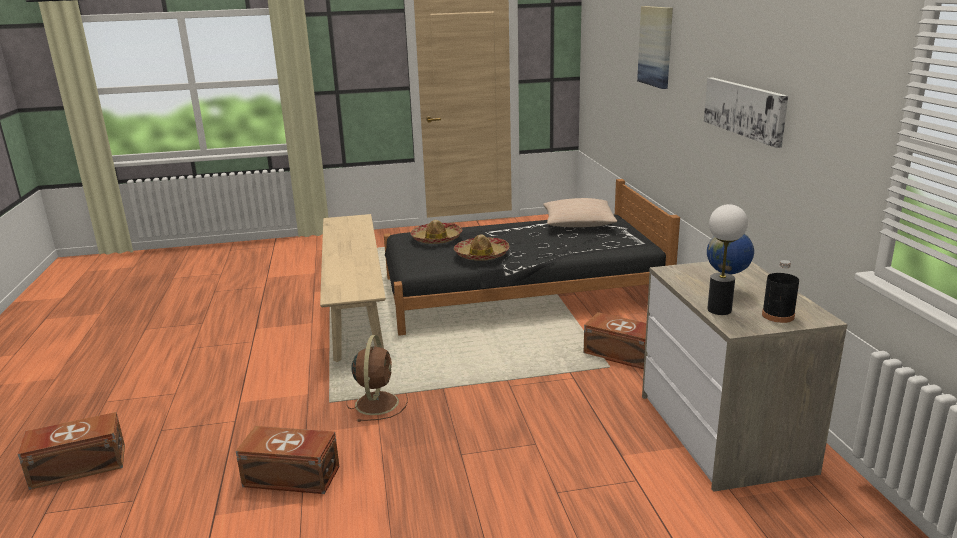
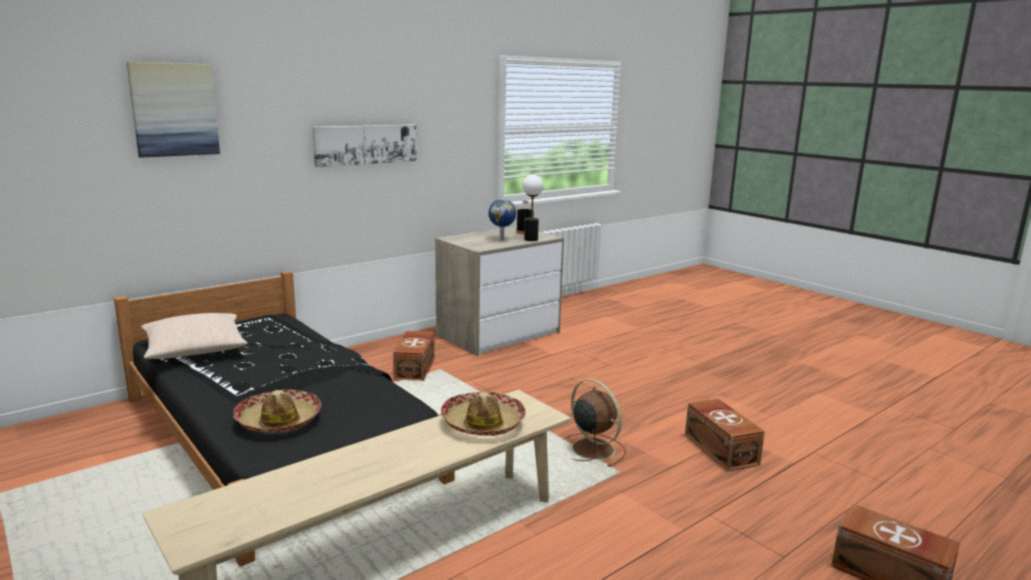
camera: 120 degrees left, 5 degrees down
brown fan [346,335,408,422] -> brown fan turned 75 degrees clockwise [564,379,626,467]
hat [454,234,510,261] -> hat moved to [441,392,526,436]

